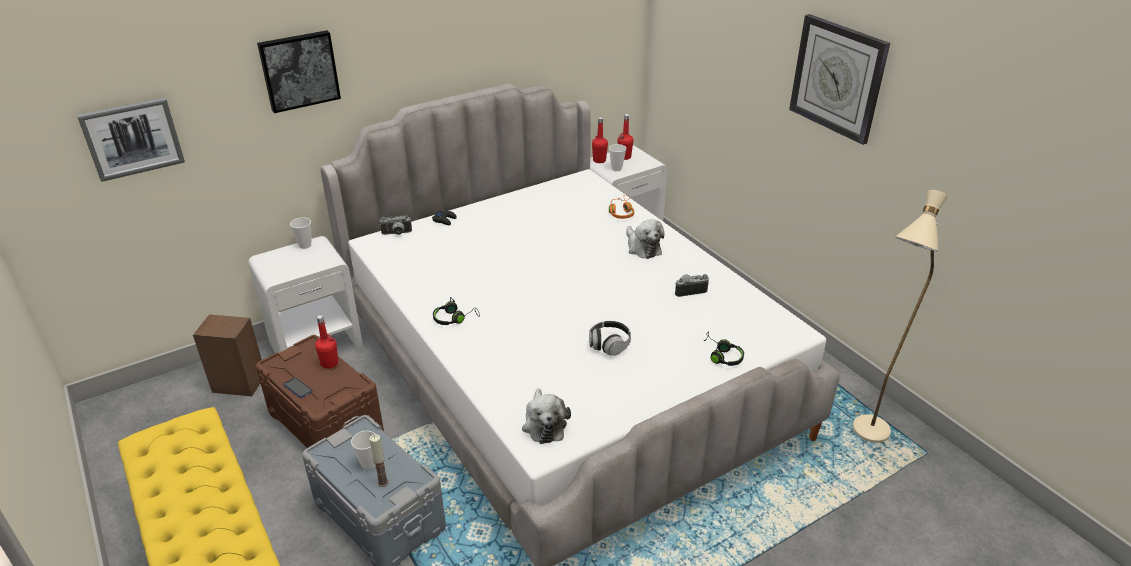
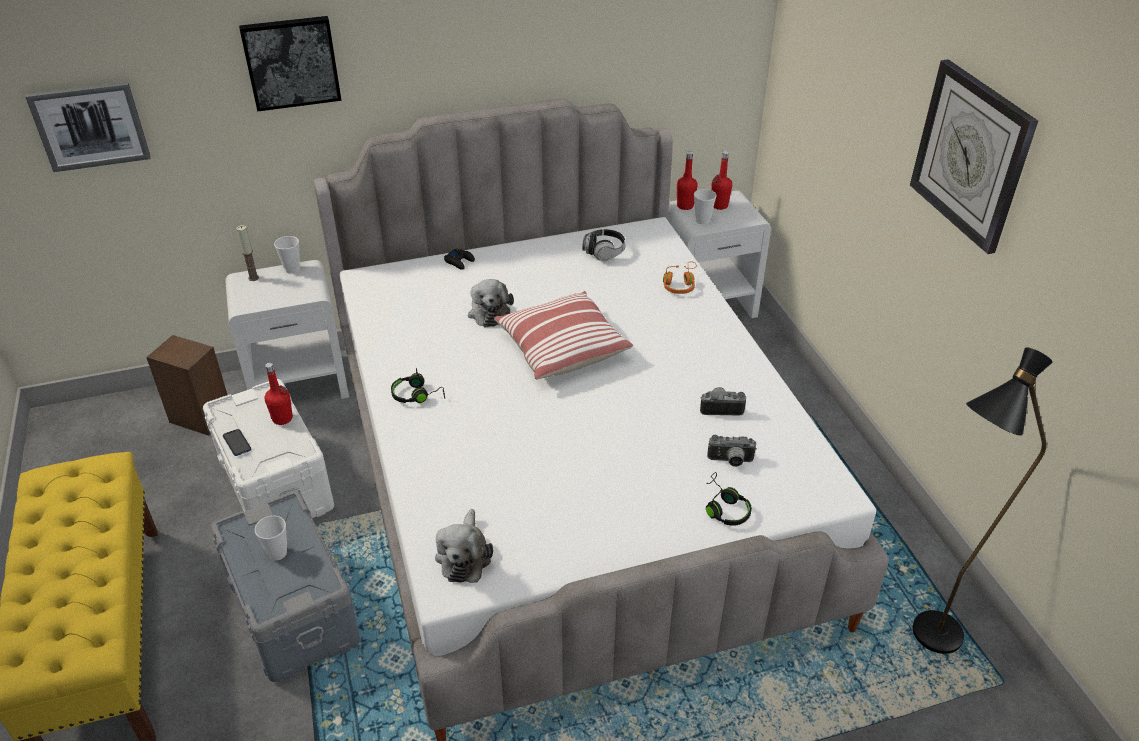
camera: 15 degrees right, 5 degrees up
brown storage box [256,335,384,448] -> white storage box [203,379,334,518]
candle [369,434,389,487] -> candle moved to [236,225,259,281]
camera [380,216,412,235] -> camera moved to [707,435,757,467]
headphones [589,321,631,356] -> headphones moved to [582,229,626,261]
plush toy [626,219,664,259] -> plush toy moved to [468,279,514,327]
beige floor lamp [852,190,948,443] -> black floor lamp [913,347,1053,654]
none -> pillow [494,291,633,379]

